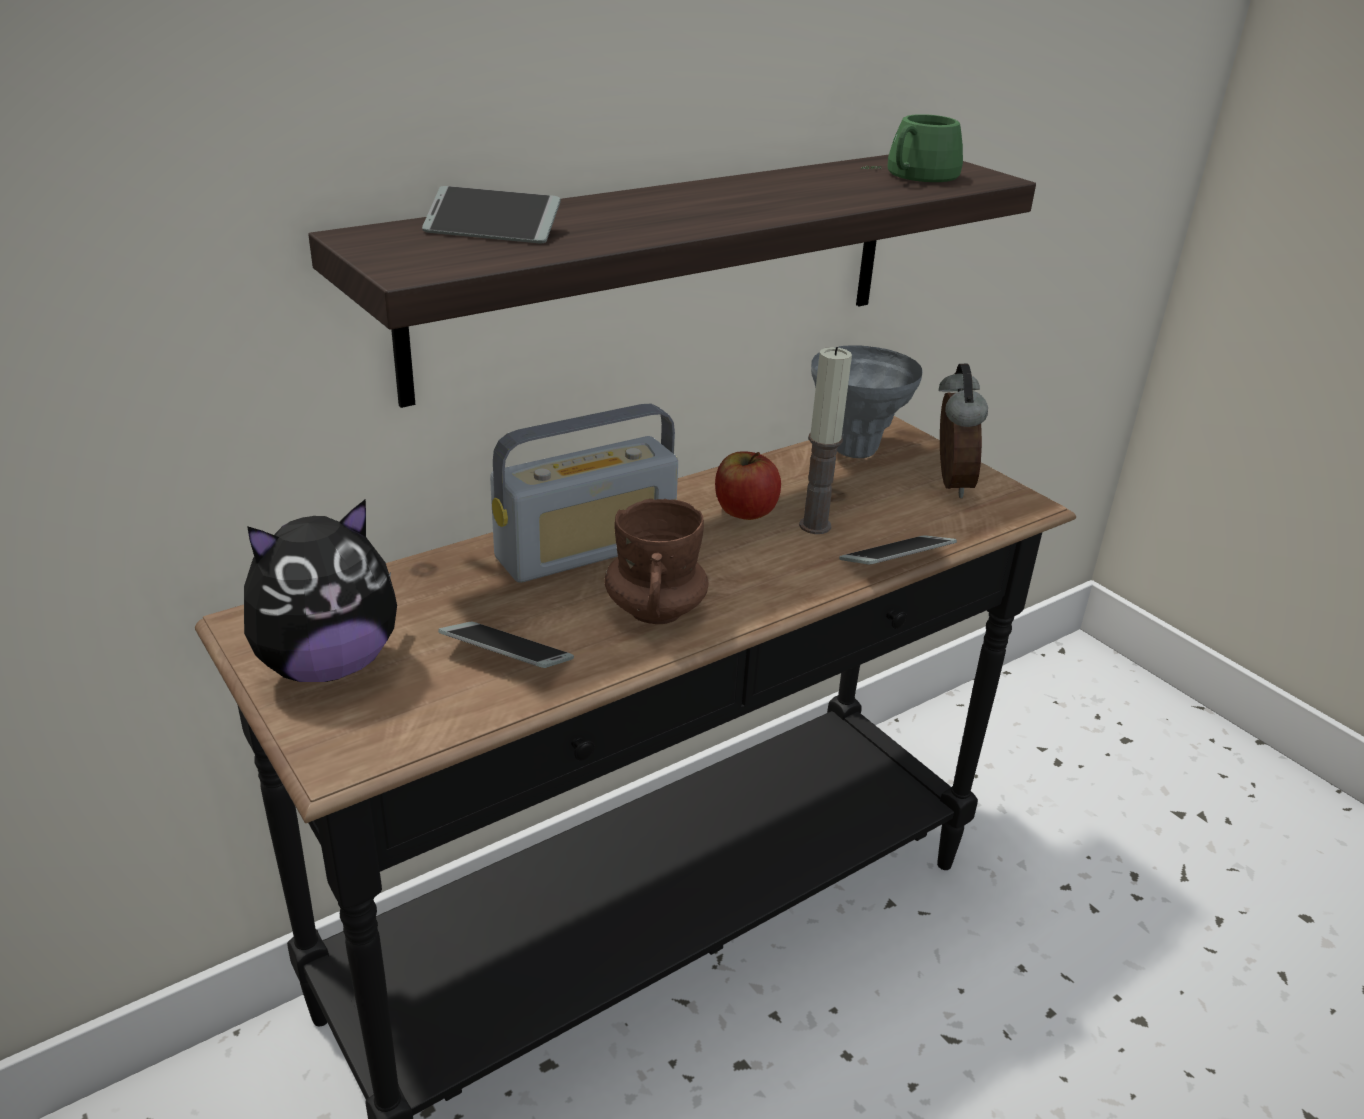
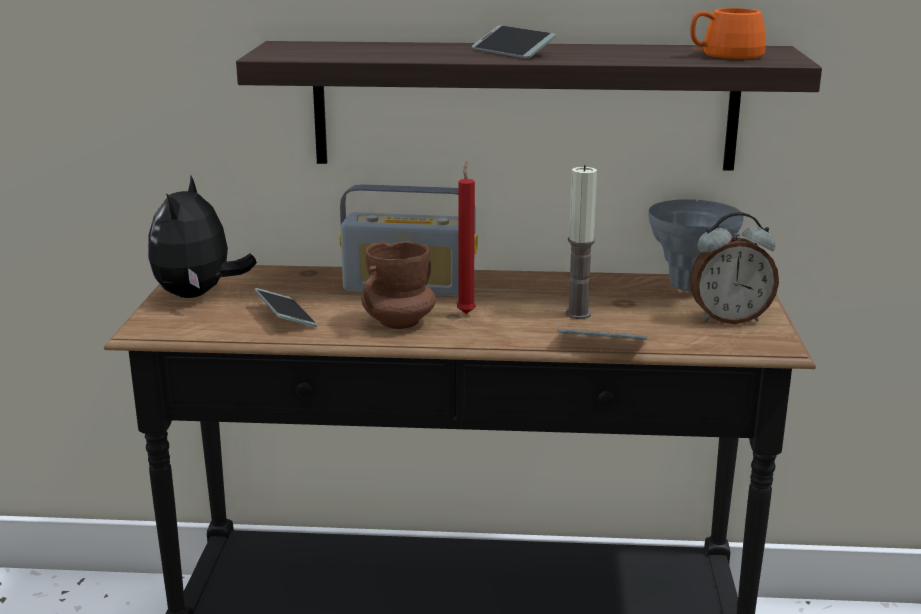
camera: 40 degrees right, 10 degrees down
plush toy [244,499,397,682] -> plush toy turned 90 degrees clockwise [148,174,257,298]
phone [422,186,561,243] -> phone moved to [472,25,556,59]
apple [715,451,781,520] -> none
green mug [861,114,963,182] -> orange mug [690,8,766,59]
alarm clock [939,364,988,498] -> alarm clock turned 45 degrees clockwise [690,212,779,324]
none -> red candle [457,161,476,314]

